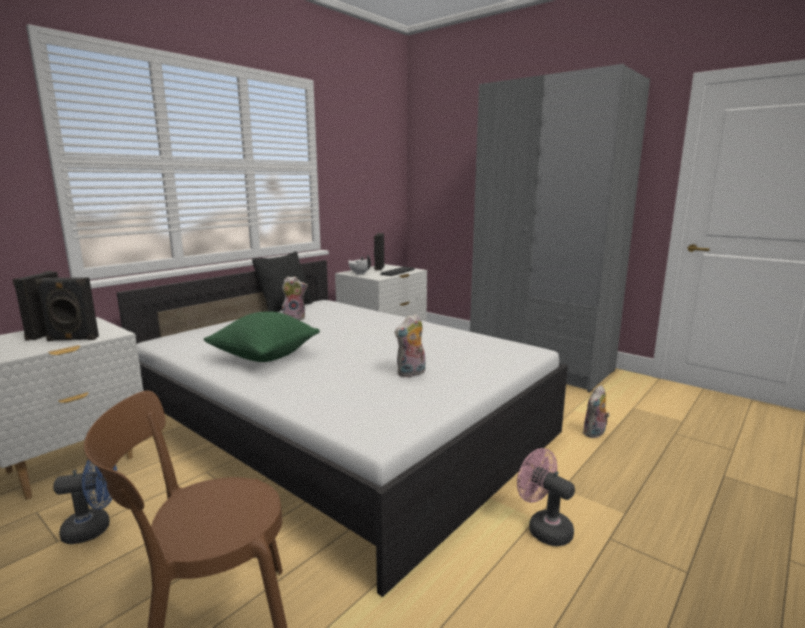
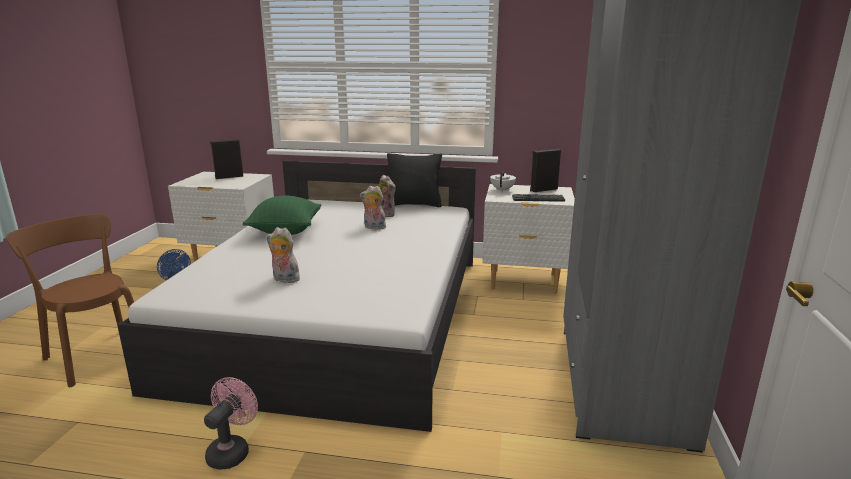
camera: 60 degrees right, 5 degrees up
black speaker [35,277,99,341] -> none
plush toy [583,385,610,438] -> plush toy moved to [360,186,386,230]

